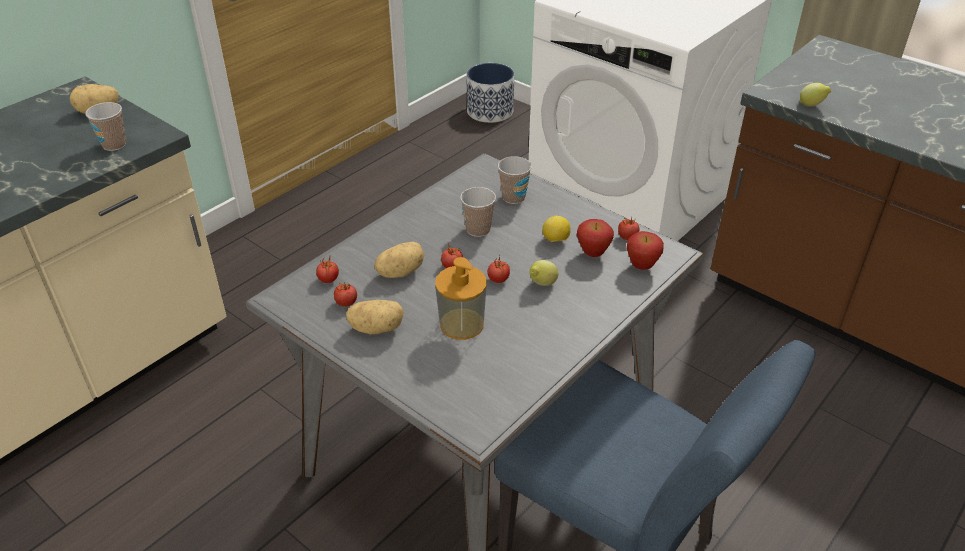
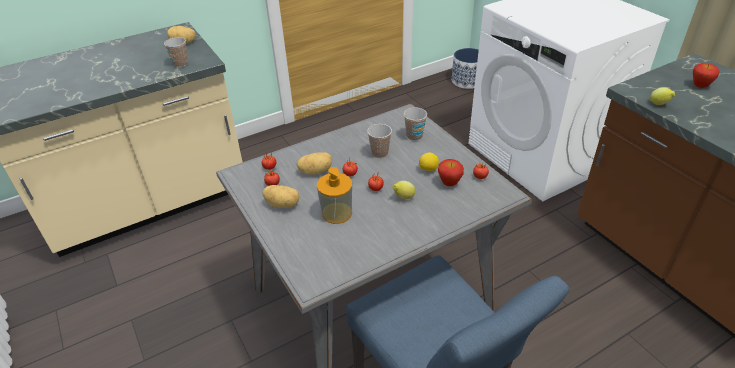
camera: 20 degrees right, 0 degrees up
apple [627,231,664,270] -> apple moved to [693,63,720,88]

